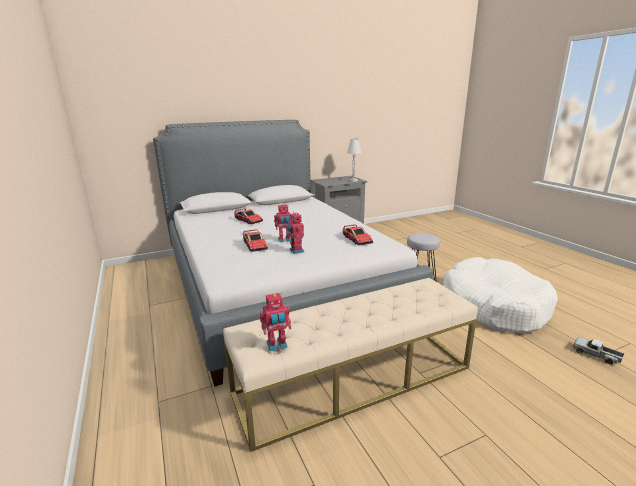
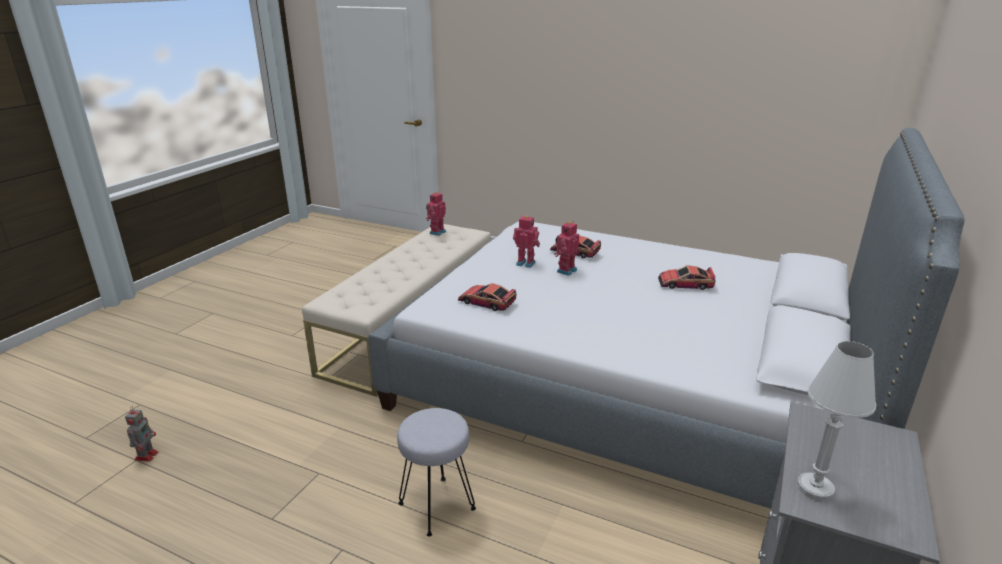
camera: 140 degrees right, 5 degrees up
white dog bed [443,257,558,334] -> none
toy truck [573,337,624,365] -> toy robot [125,406,158,462]

